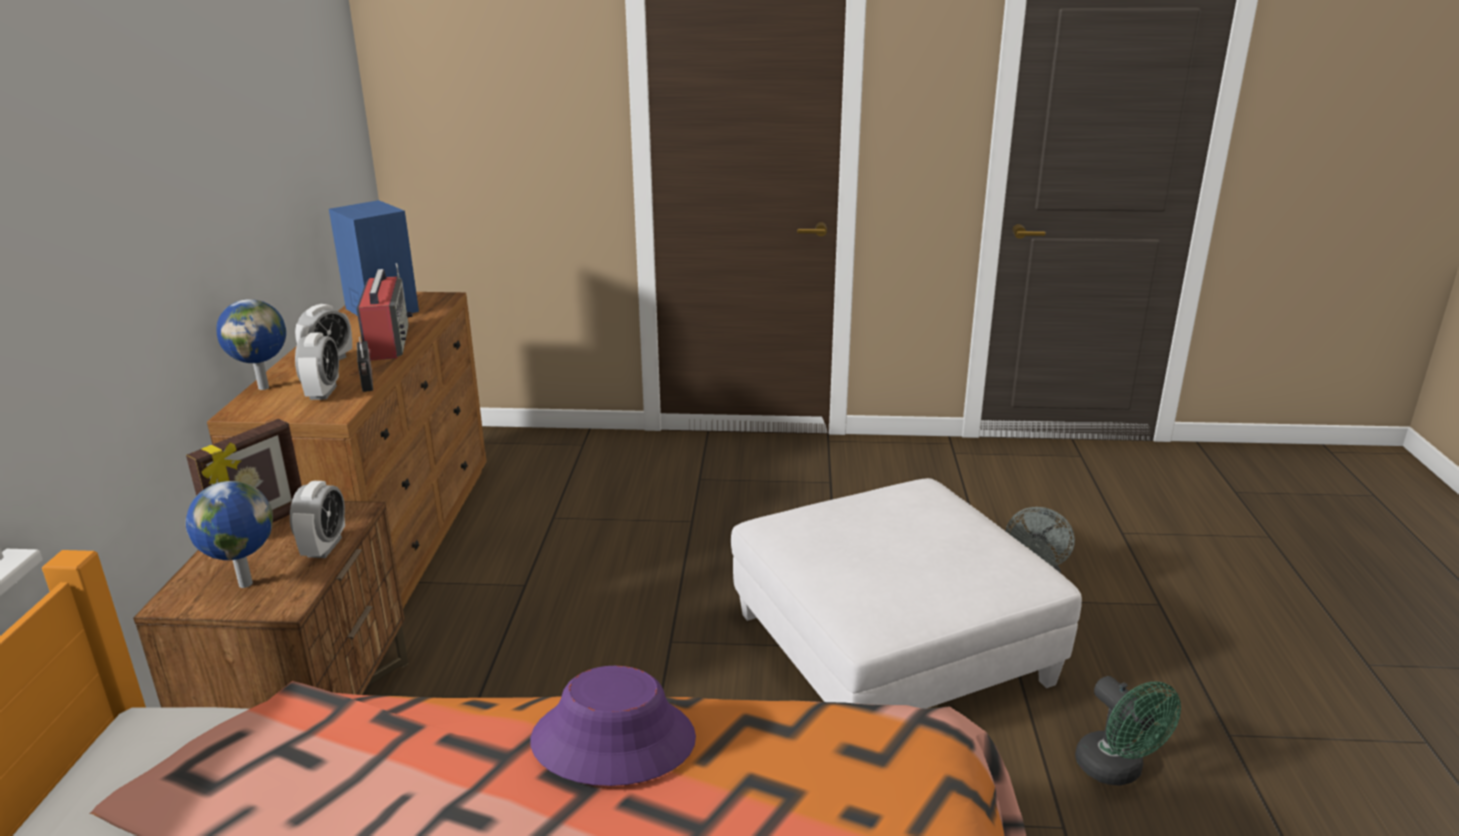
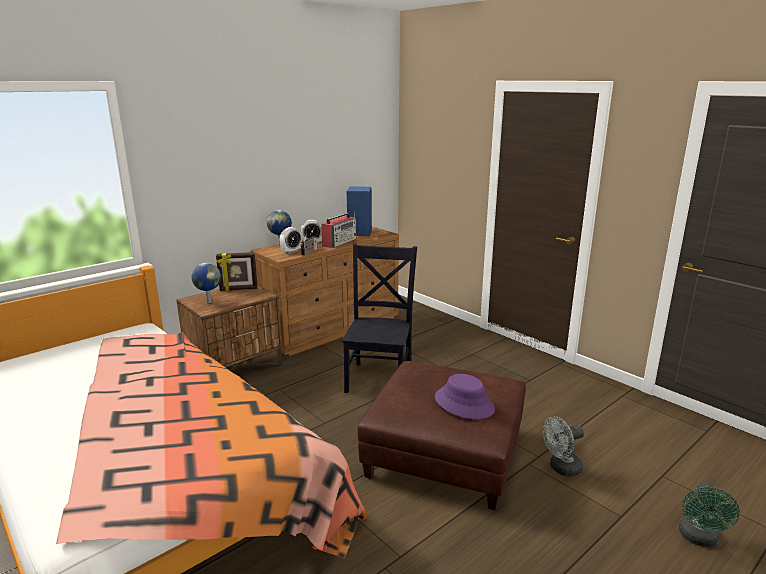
camera: 45 degrees right, 5 degrees down
alarm clock [290,481,345,558] -> none
purple hat [530,666,696,786] -> purple hat moved to [435,374,495,419]
white ottoman [731,478,1082,709] -> brown ottoman [357,361,526,510]
green fan [1075,676,1181,786] -> green fan moved to [679,482,740,547]
none -> black chair [342,243,417,393]

